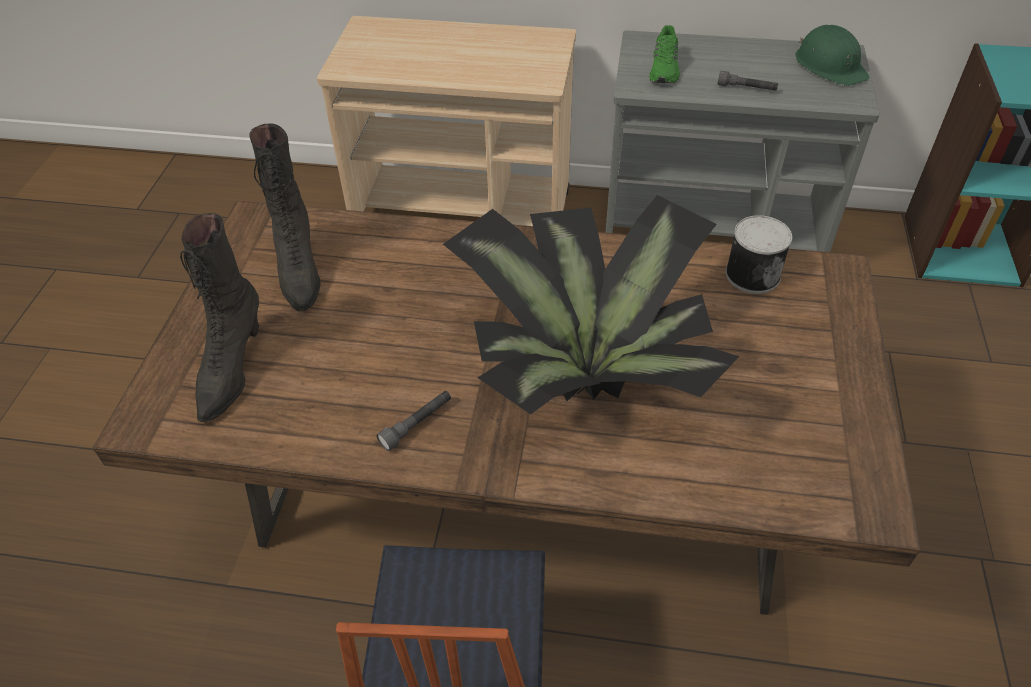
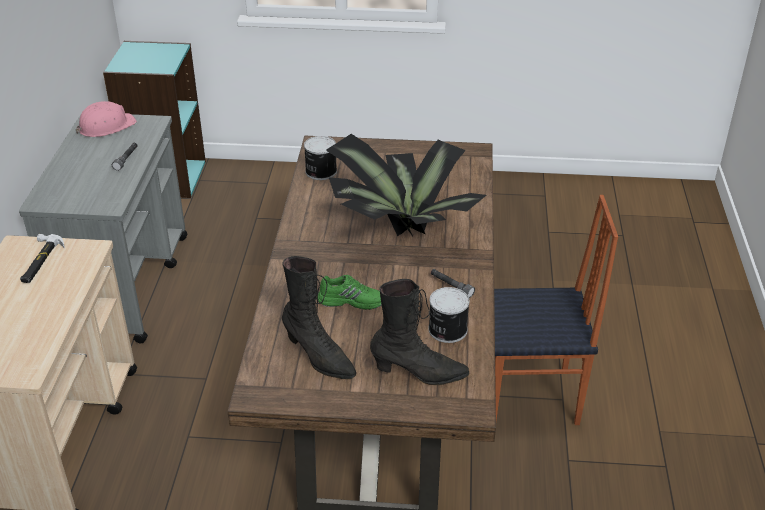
camera: 95 degrees left, 10 degrees down
black boot [249,123,321,312] -> black boot turned 60 degrees clockwise [282,256,356,379]
green shoe [649,25,680,83] -> green shoe moved to [318,275,381,310]
green hard hat [795,25,870,86] -> pink hard hat [75,101,137,137]
none -> hammer [20,234,65,283]
none -> can [428,287,470,343]

